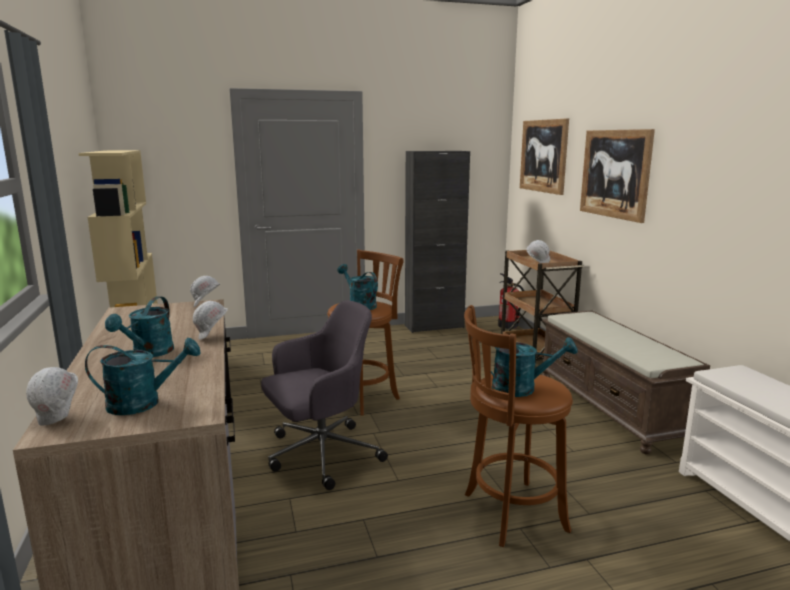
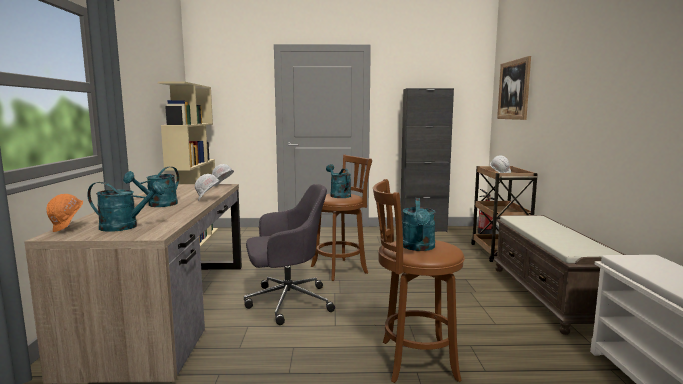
camera: 15 degrees right, 5 degrees down
white hard hat [26,367,78,426] -> orange hard hat [46,194,83,232]
turquoise watering can [491,337,578,397] -> turquoise watering can turned 75 degrees clockwise [403,198,436,251]
picture [580,129,655,223] -> none

